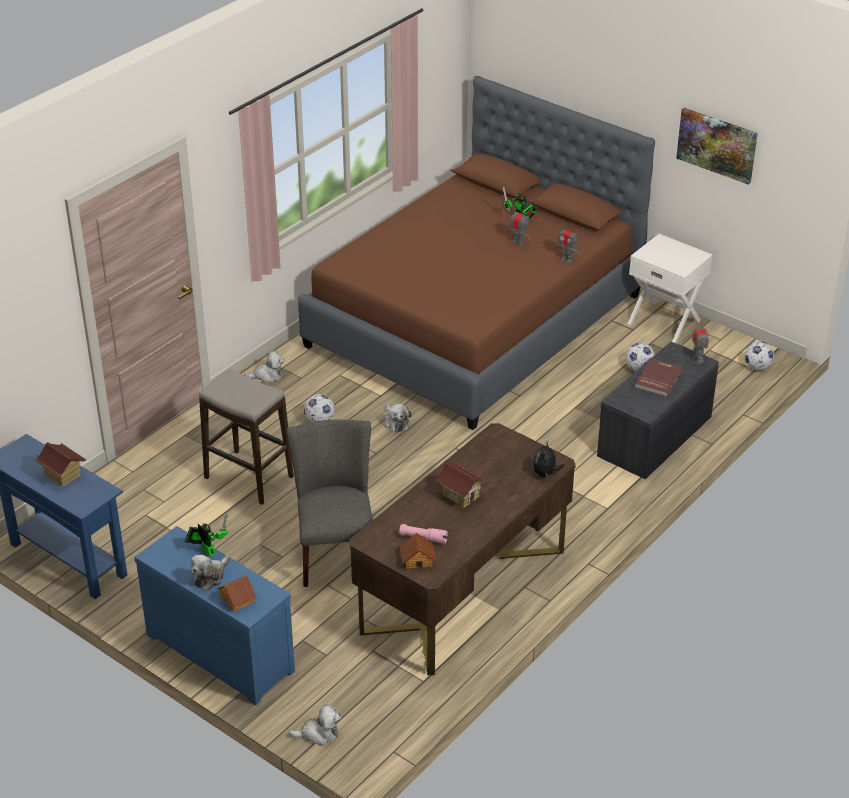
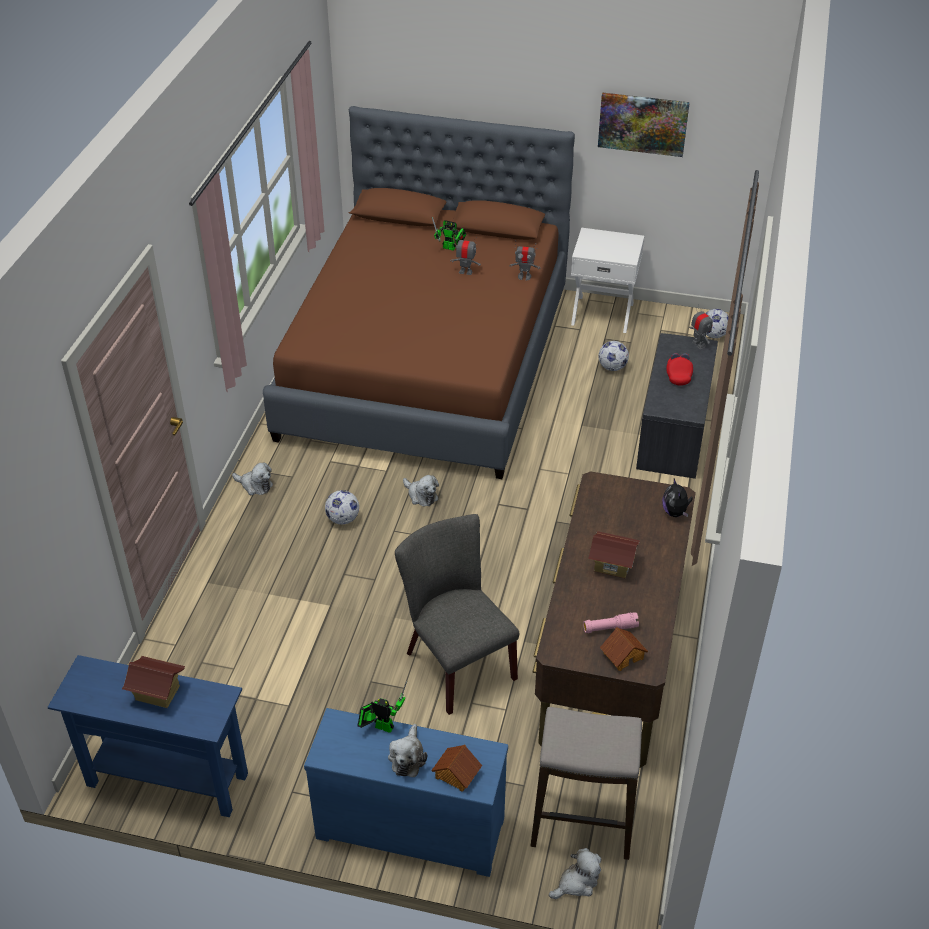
camera: 25 degrees left, 5 degrees up
stool [199,369,294,505] -> stool moved to [530,707,642,860]
plush toy [244,351,285,383] -> plush toy turned 60 degrees clockwise [232,462,273,495]
red book [635,359,684,397] -> red cap [666,353,693,386]

